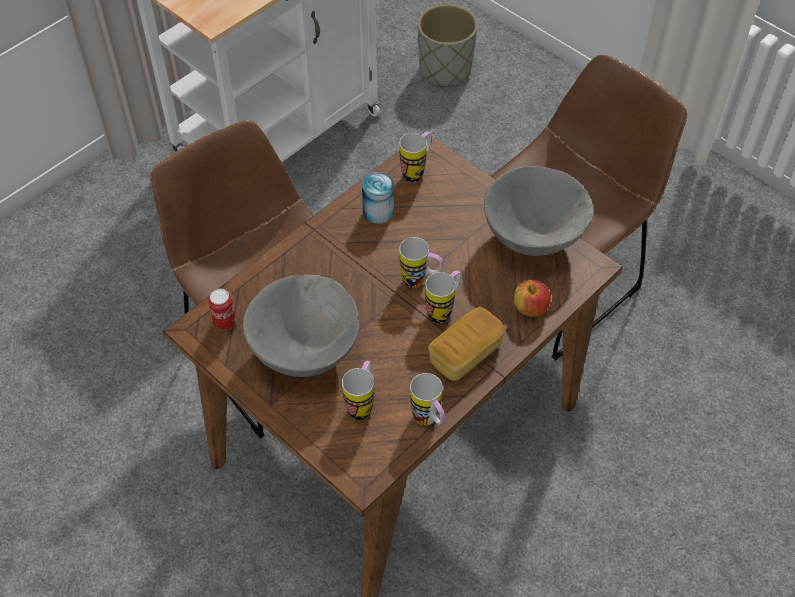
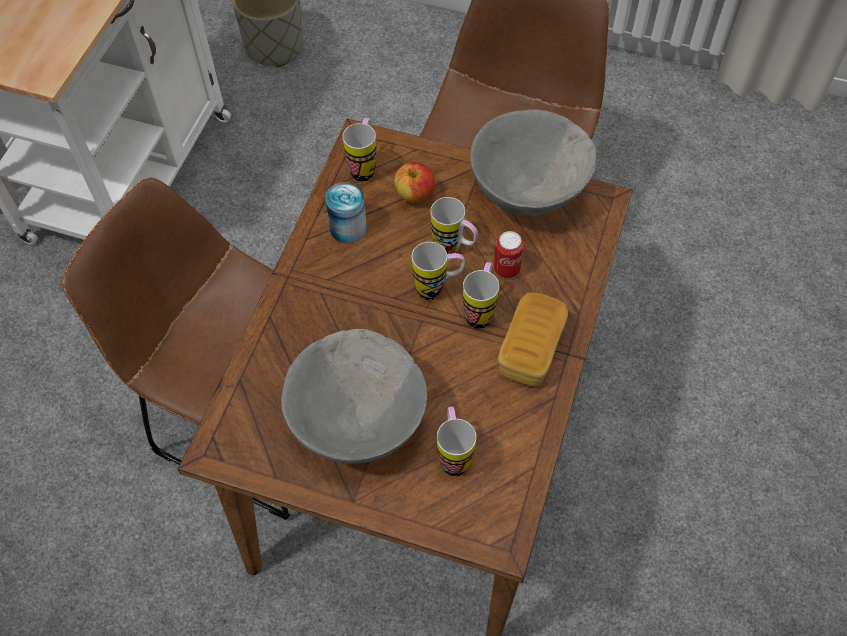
camera: 25 degrees left, 5 degrees up
can [208,289,236,330] -> can moved to [494,231,524,278]
mug [410,373,445,425] -> mug moved to [430,197,478,254]
apple [514,279,551,317] -> apple moved to [394,162,435,203]

